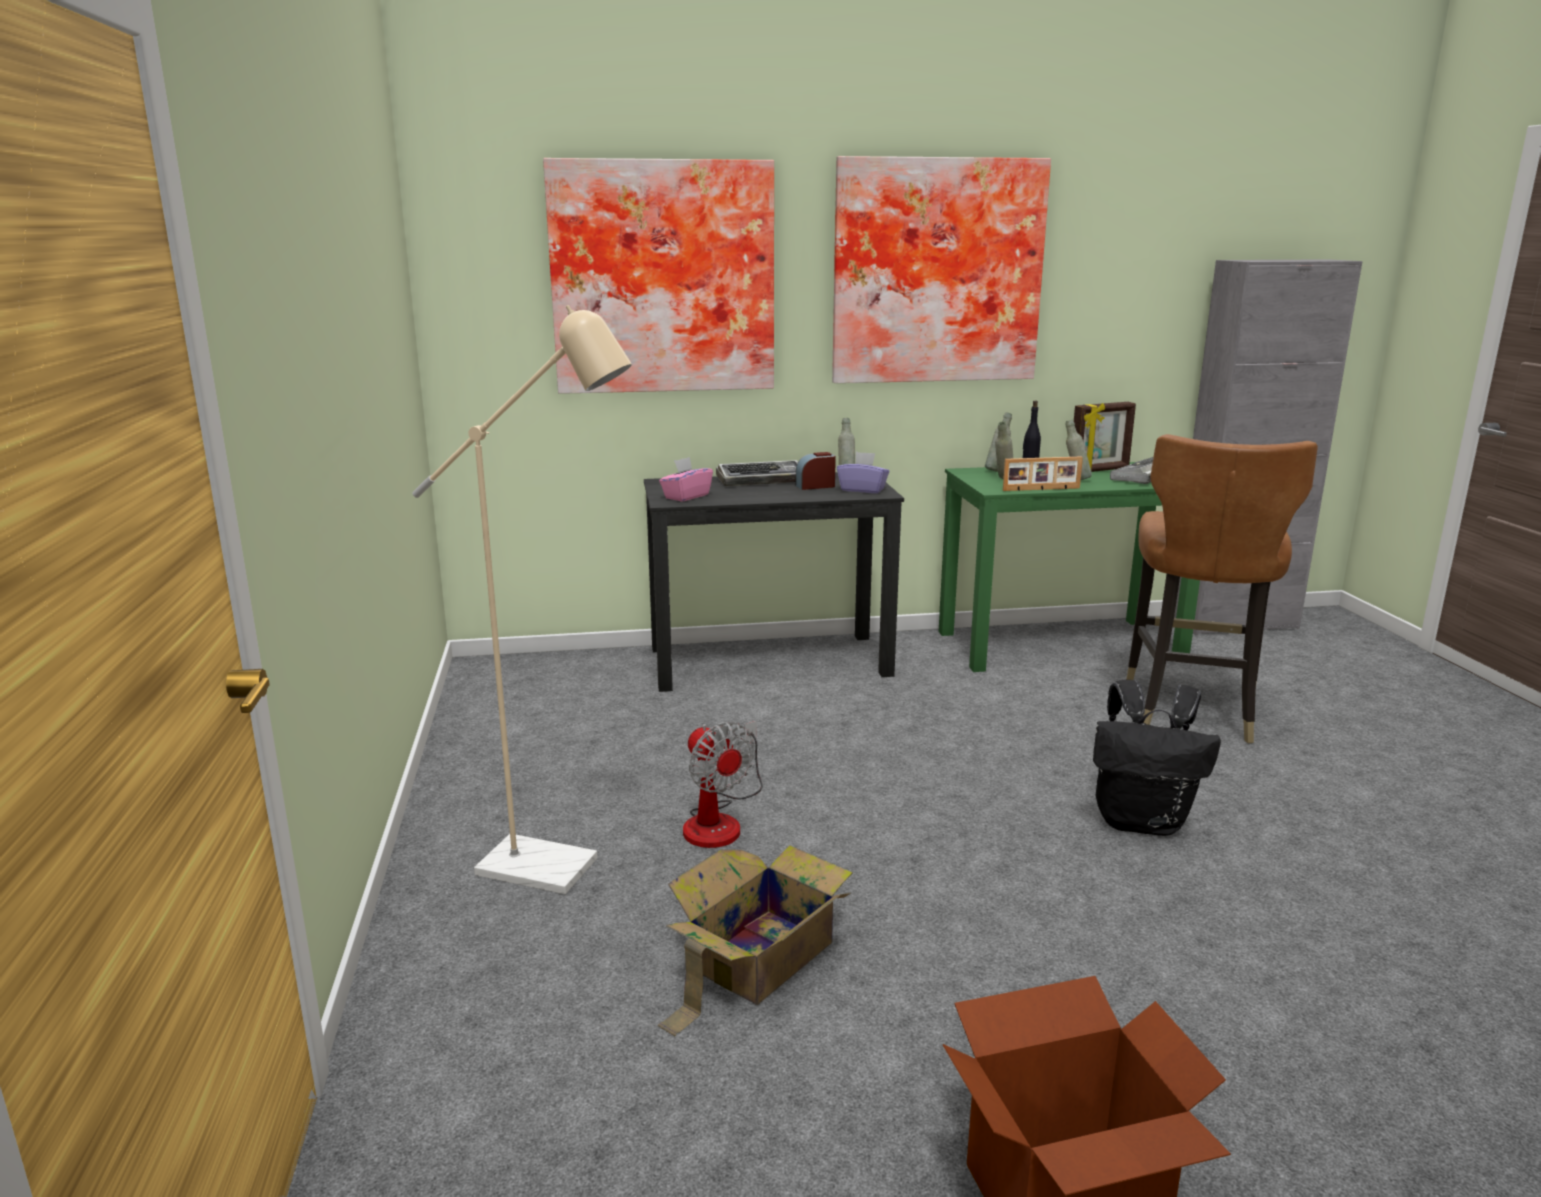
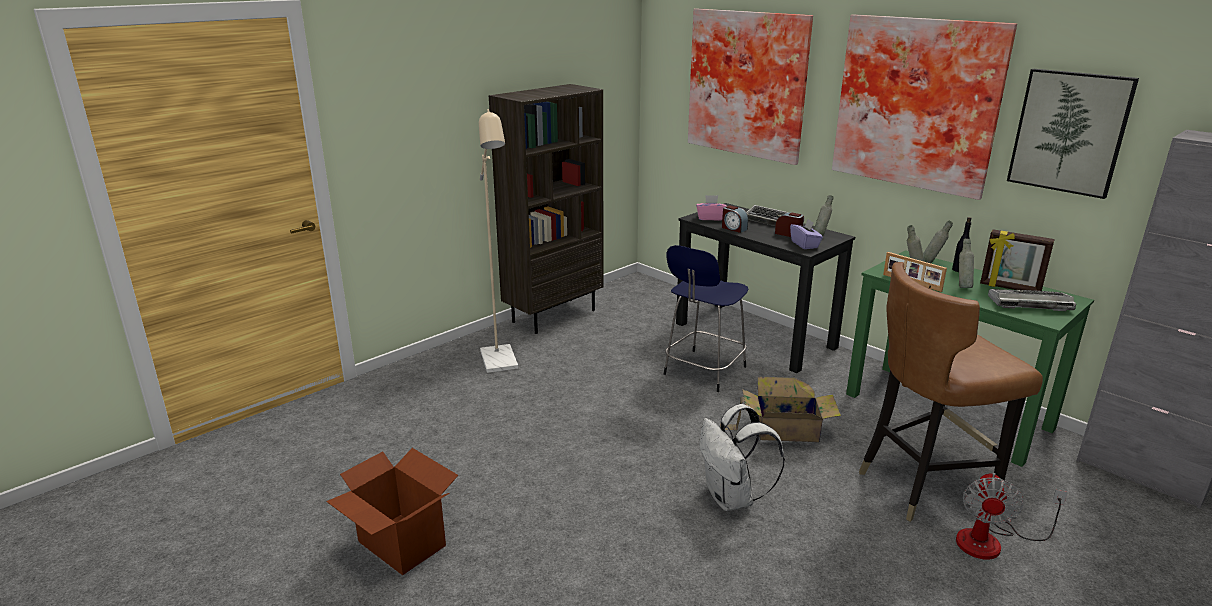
camera: 55 degrees right, 5 degrees up
cardboard box [658,845,853,1036] -> cardboard box moved to [720,377,841,442]
fan [683,721,763,848] -> fan moved to [956,473,1068,560]
black backpack [1093,680,1221,836] -> white backpack [700,404,785,511]
none -> brown bookcase [489,84,603,334]
none -> blue stool [664,245,749,392]
none -> alarm clock [722,205,748,233]
none -> picture [1007,69,1139,199]

